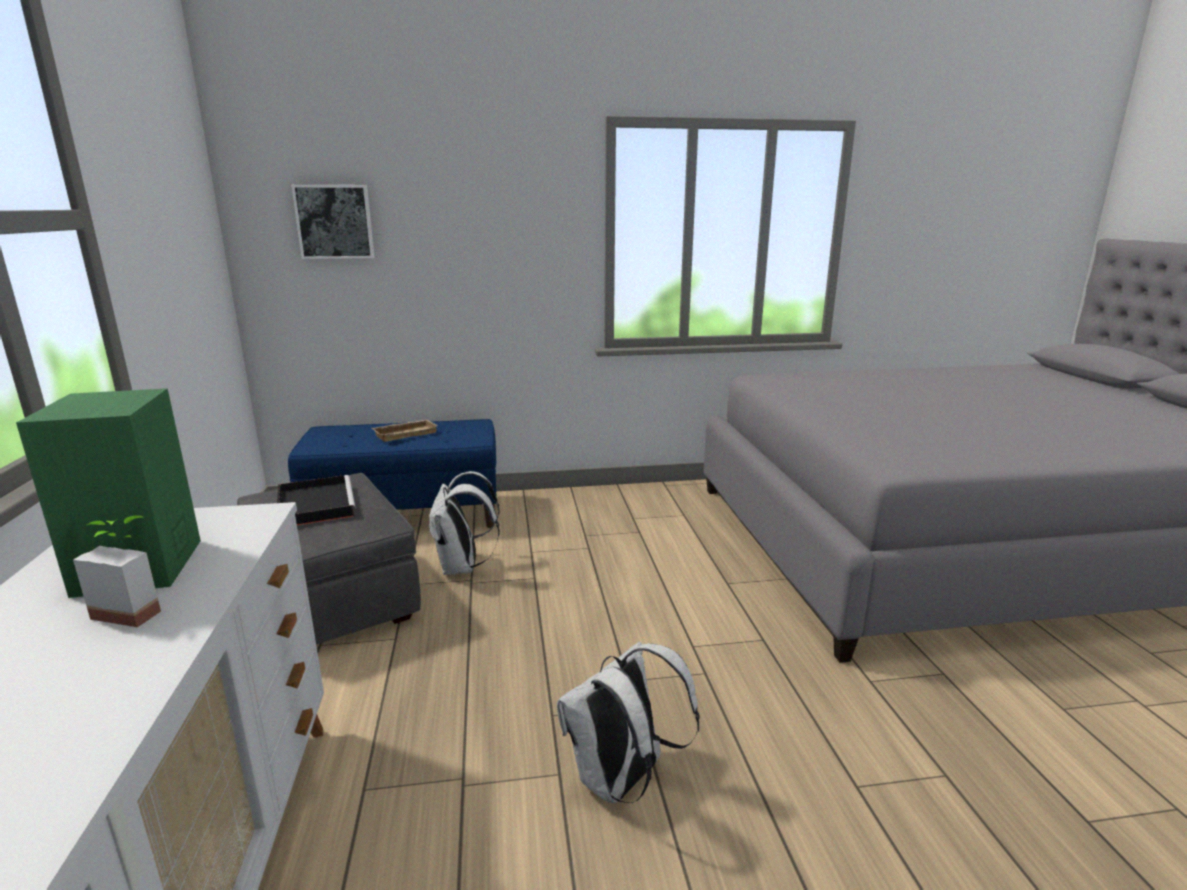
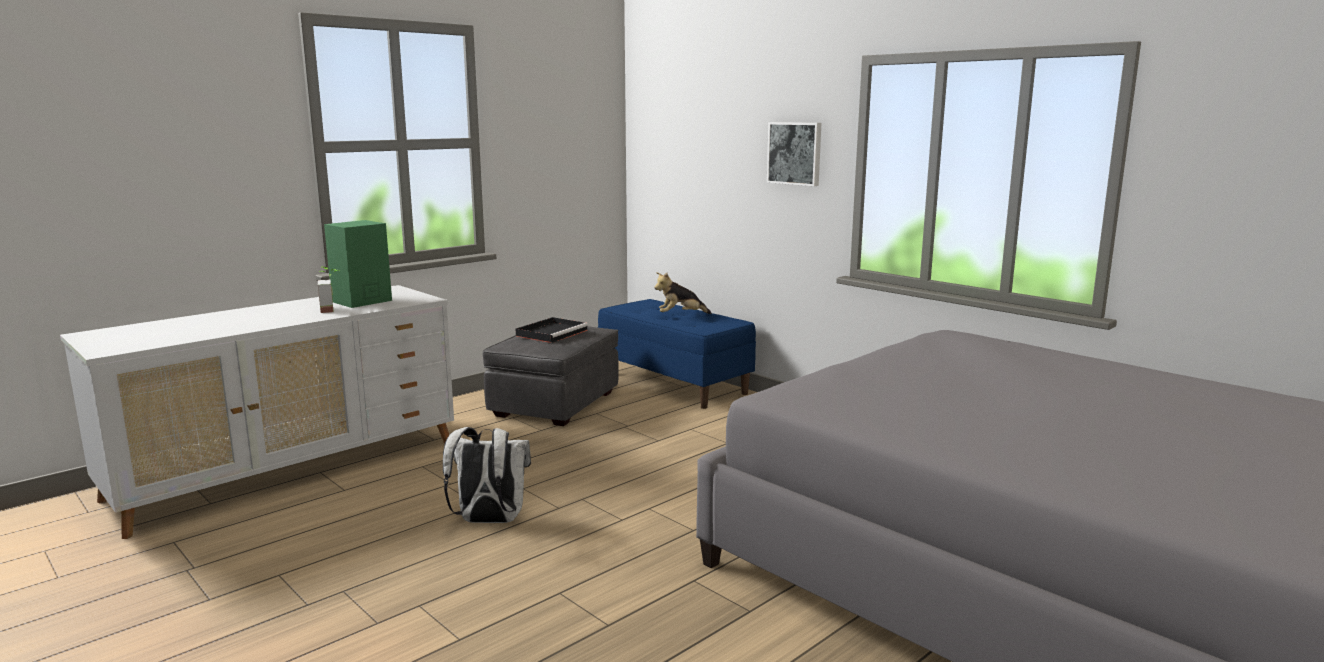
camera: 55 degrees right, 5 degrees down
picture [291,185,375,259] -> picture moved to [767,122,821,186]
beige tray [372,420,438,442] -> plush toy [654,272,712,314]
white backpack [428,471,500,575] -> none

